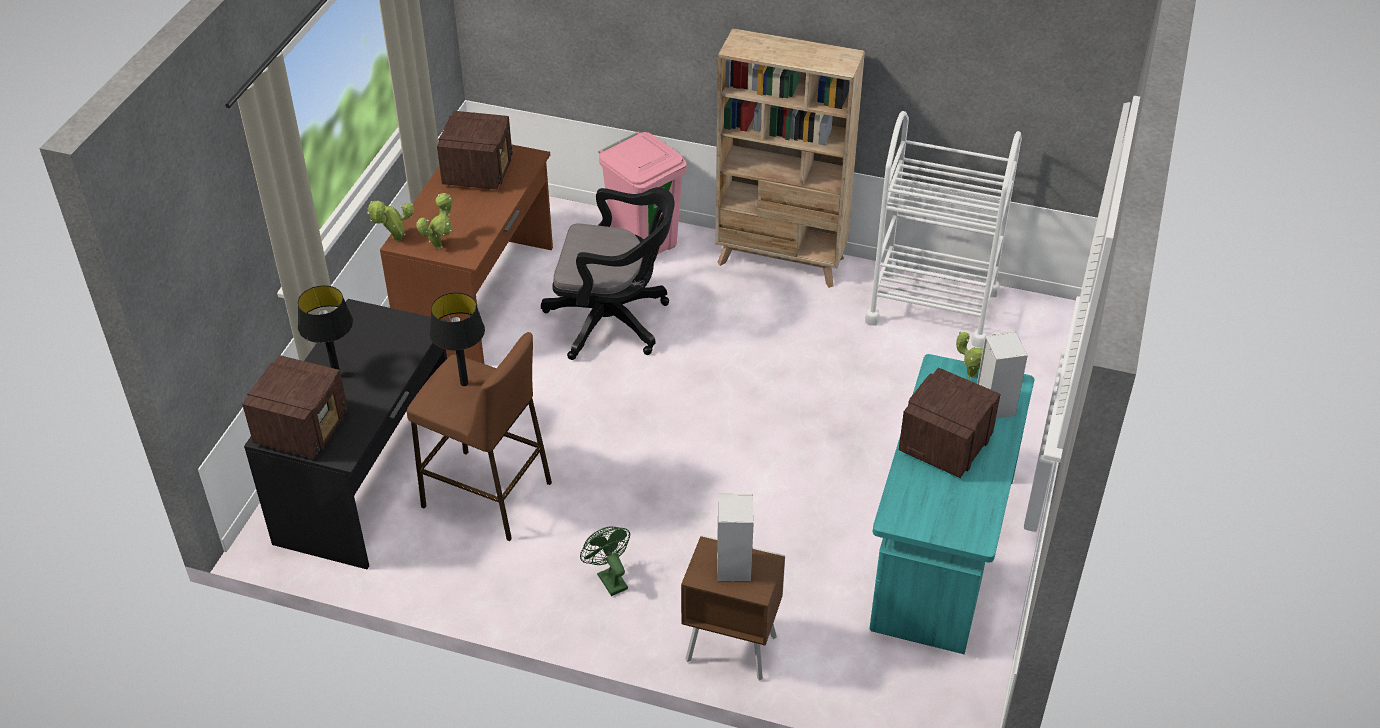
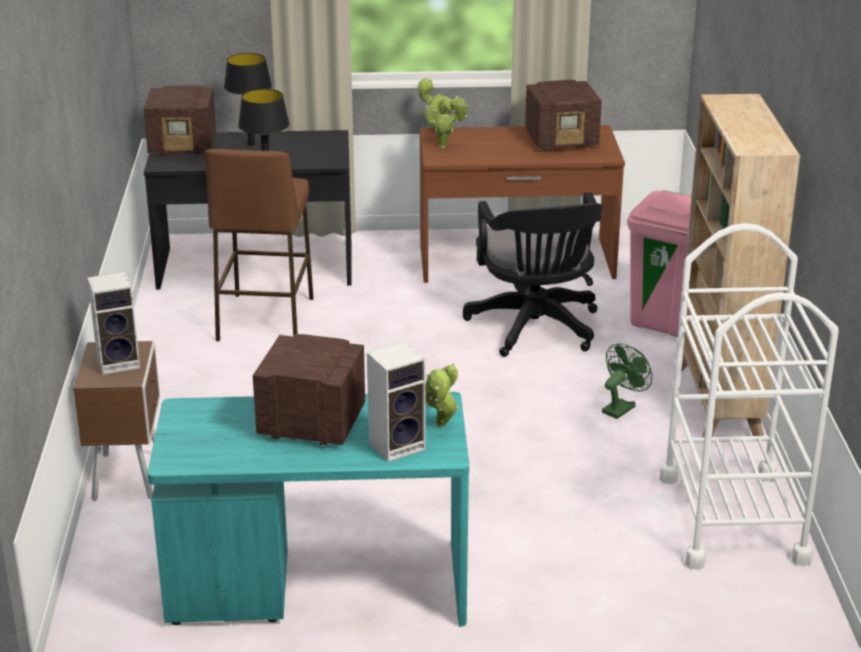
camera: 70 degrees right, 15 degrees down
green fan [580,526,630,596] -> green fan moved to [602,344,652,419]

